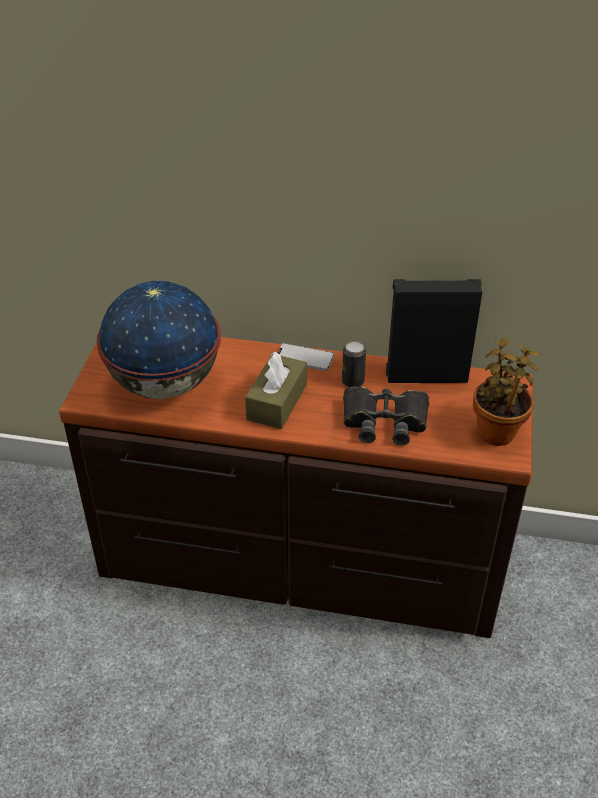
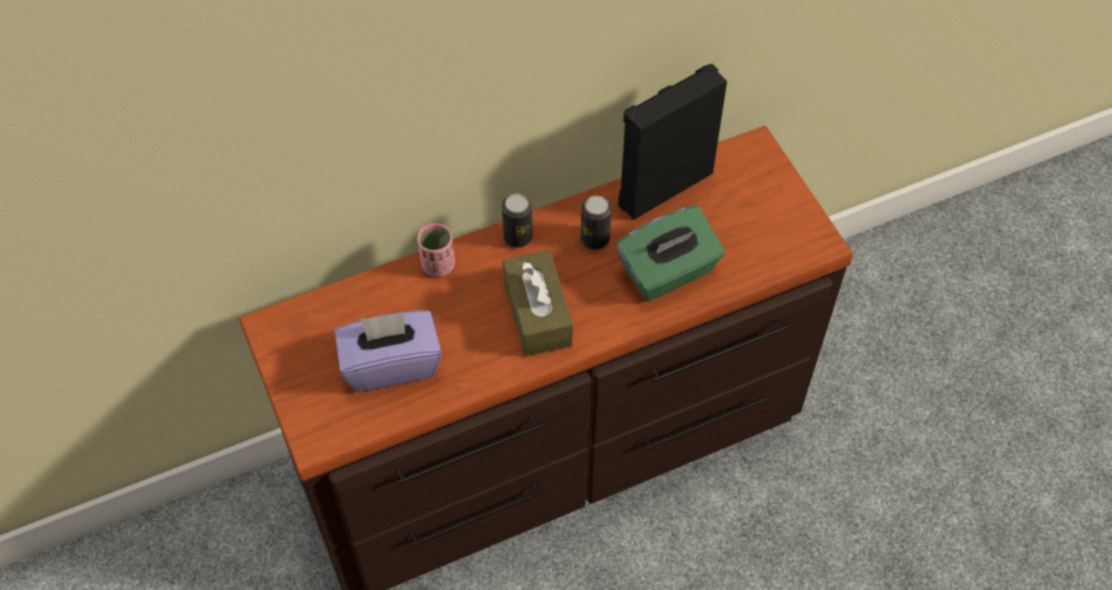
camera: 35 degrees left, 15 degrees up
globe [96,281,221,399] -> purple tissue box [335,310,442,392]
phone [278,343,334,371] -> can [502,194,533,248]
black binoculars [343,387,429,446] -> green tissue box [616,205,725,301]
potted plant [473,338,541,446] -> none
none -> pink cup [417,223,455,277]

